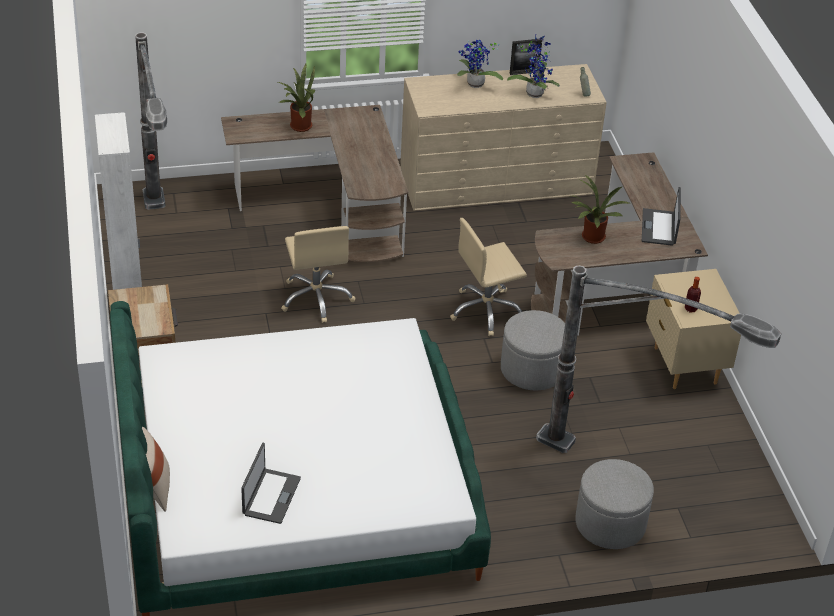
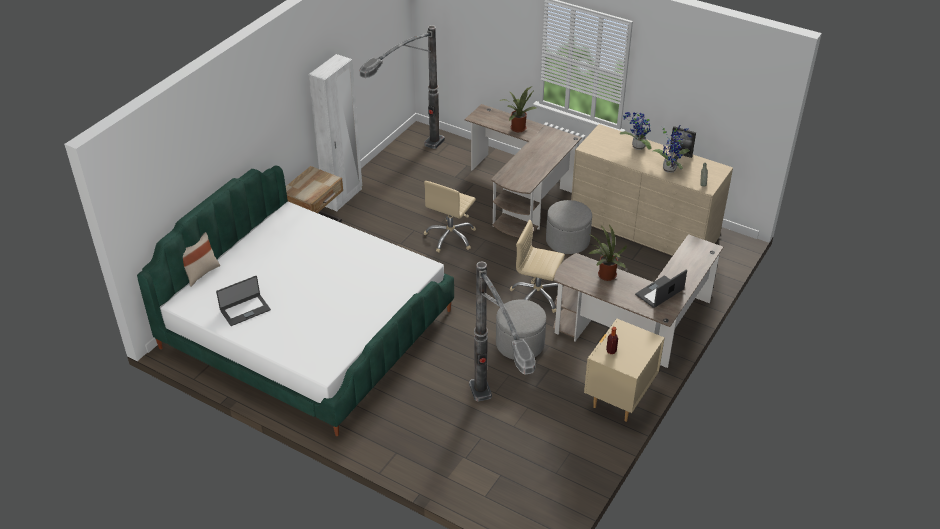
camera: 45 degrees right, 0 degrees up
grey ottoman [576,459,654,549] -> grey ottoman moved to [546,200,592,254]

